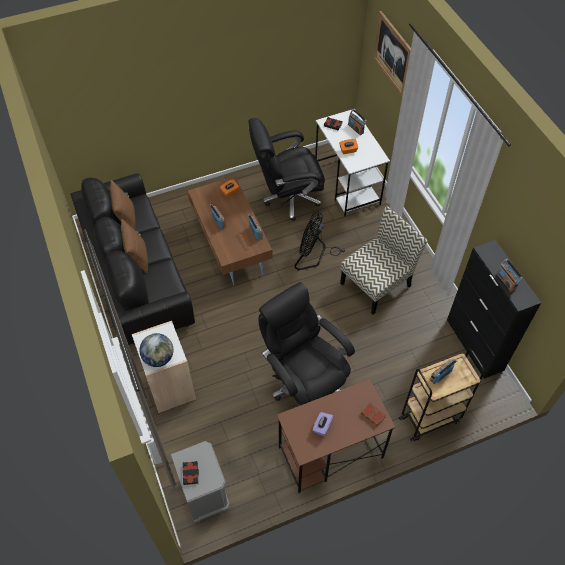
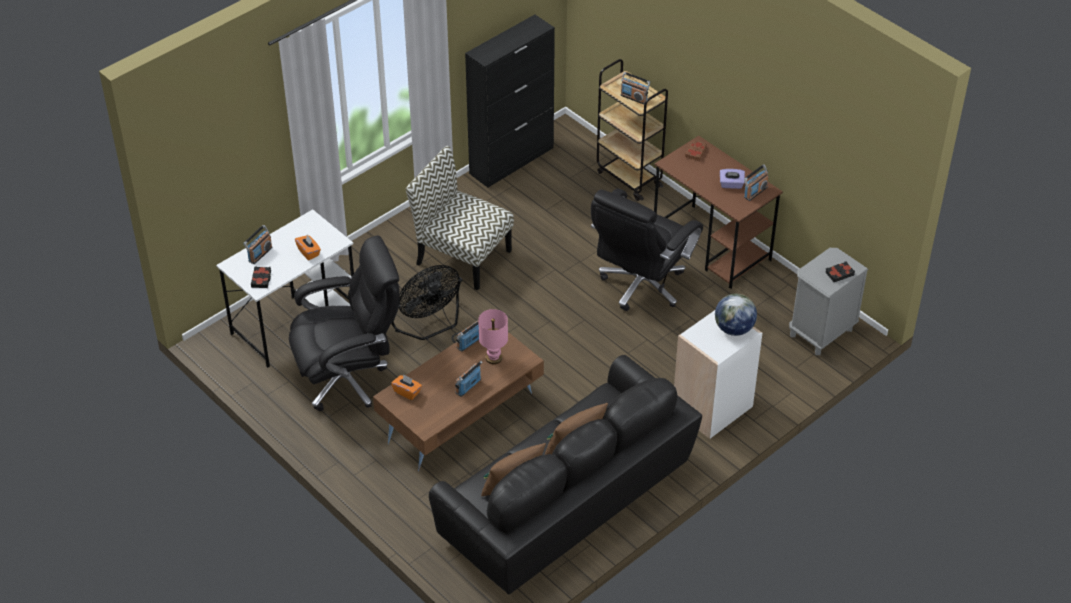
camera: 110 degrees left, 10 degrees down
black office chair [248,118,325,221] -> black office chair turned 75 degrees counterclockwise [289,235,400,411]
black fan [294,212,346,271] -> black fan turned 150 degrees clockwise [392,265,462,343]
picture [373,11,411,97] -> none
radio [496,259,523,293] -> radio moved to [744,165,769,201]
none -> pink table lamp [478,309,508,364]

